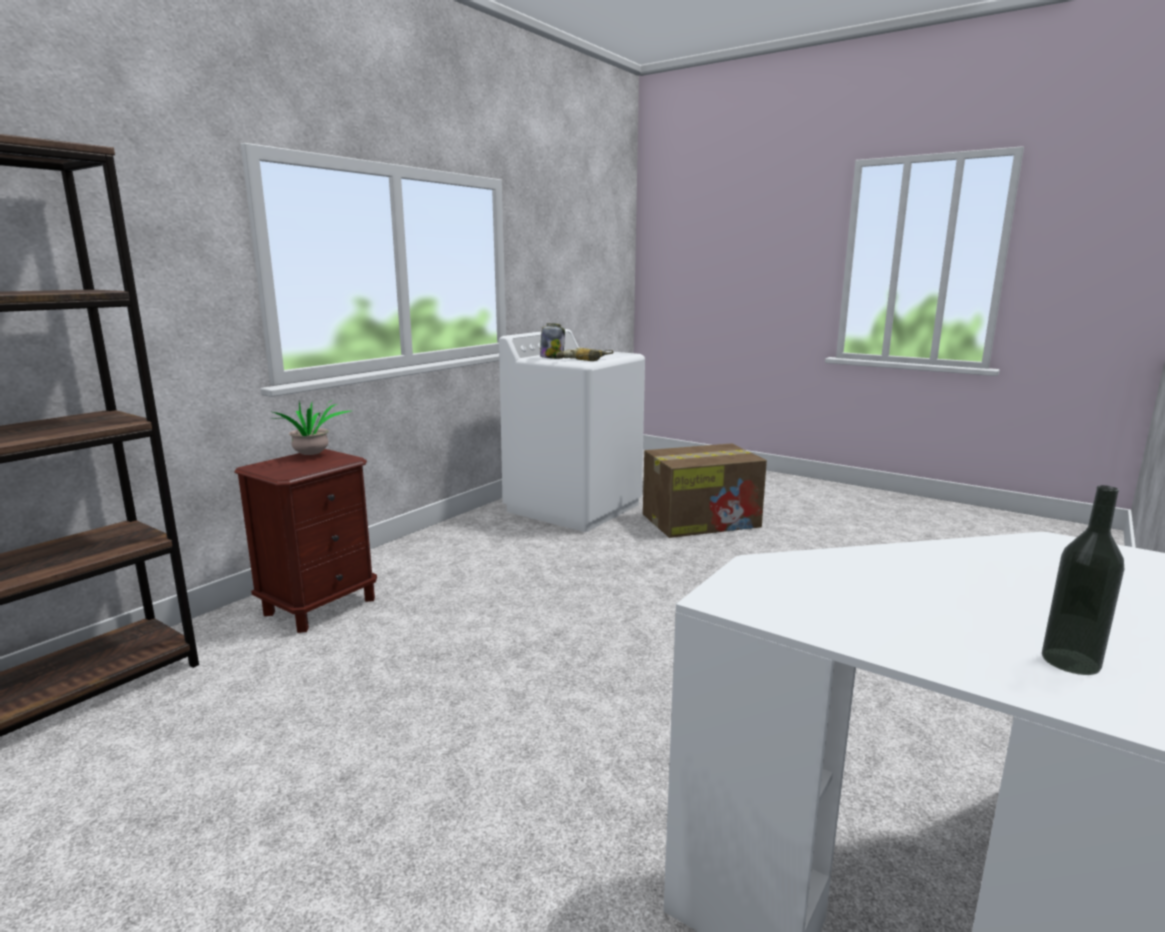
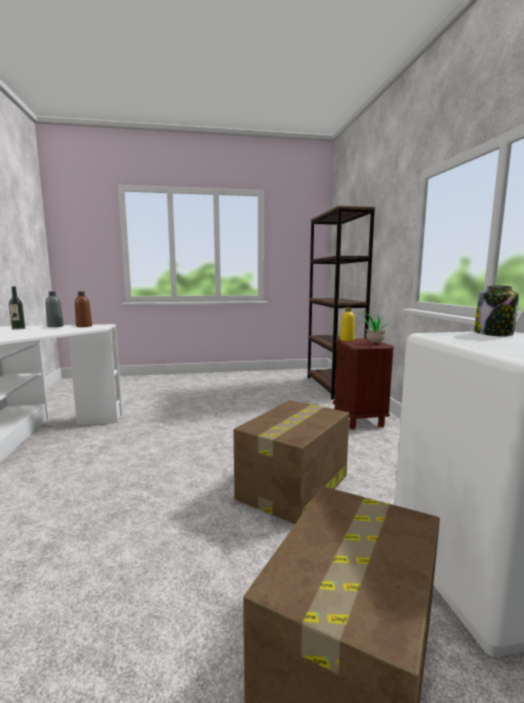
camera: 135 degrees right, 5 degrees down
power drill [556,348,613,361] -> none
none -> grey bottle [46,291,64,327]
none -> brown bottle [75,291,92,327]
none -> cardboard box [233,400,349,524]
none -> yellow bottle [340,307,355,341]

